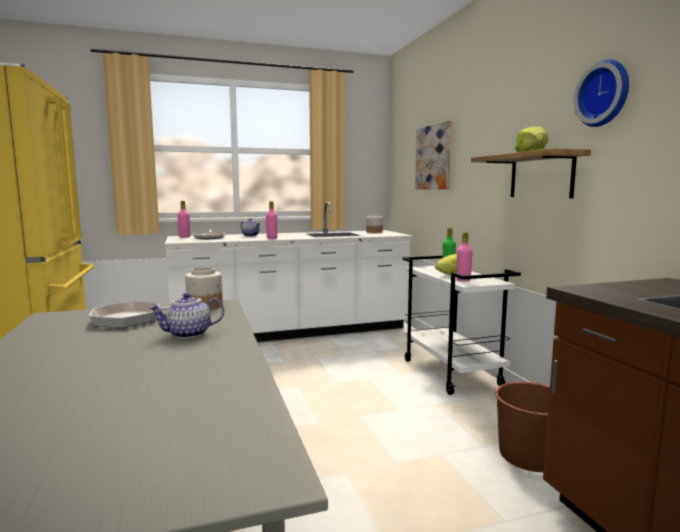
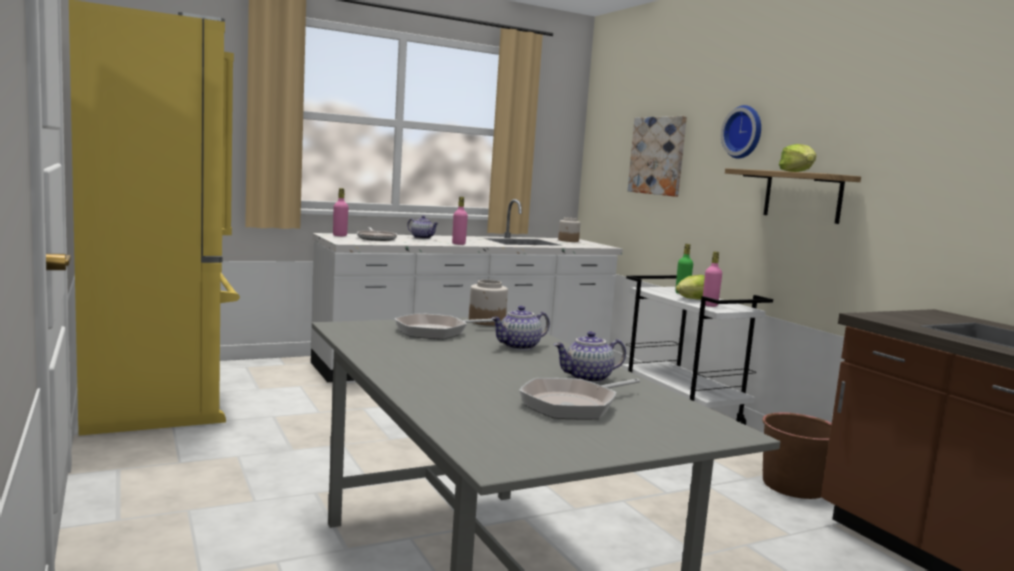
camera: 10 degrees left, 0 degrees up
wall clock [574,59,629,127] -> wall clock moved to [721,105,761,159]
none -> frying pan [519,378,640,419]
none -> teapot [554,331,626,383]

